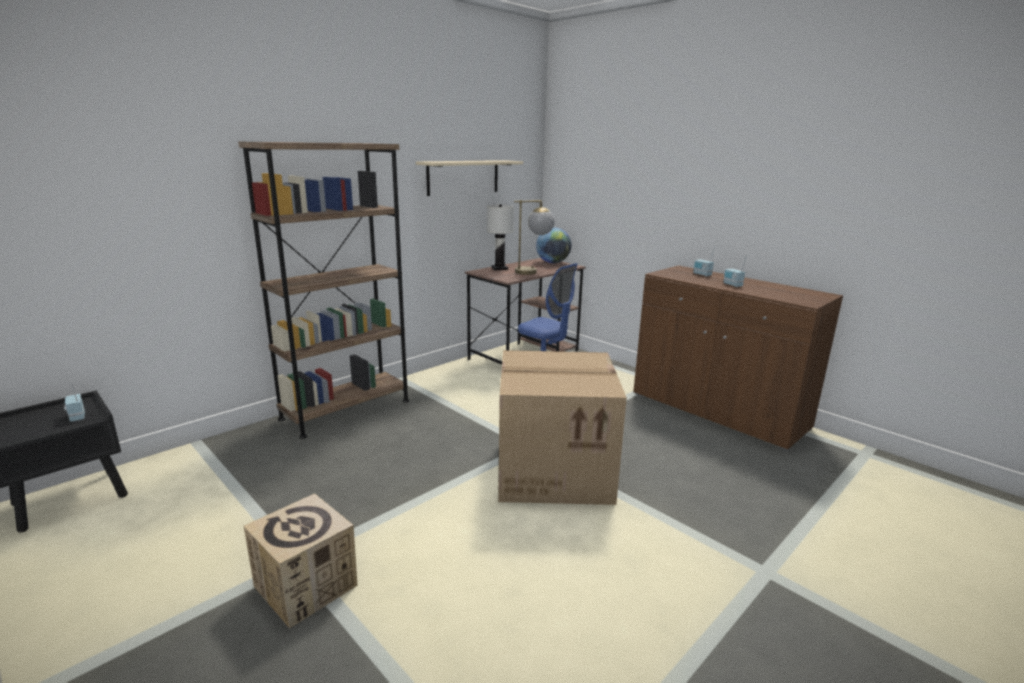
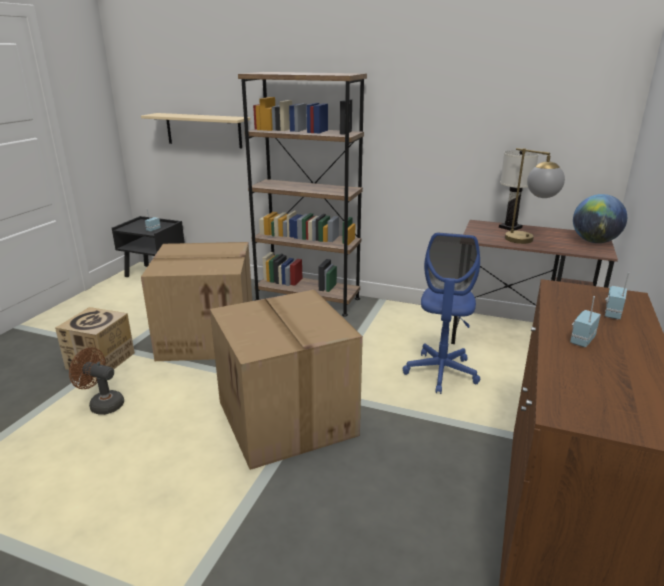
camera: 65 degrees right, 5 degrees up
beige shelf [416,160,523,196] -> beige shelf moved to [141,113,250,148]
none -> brown fan [69,347,124,415]
none -> cardboard box [141,242,252,361]

